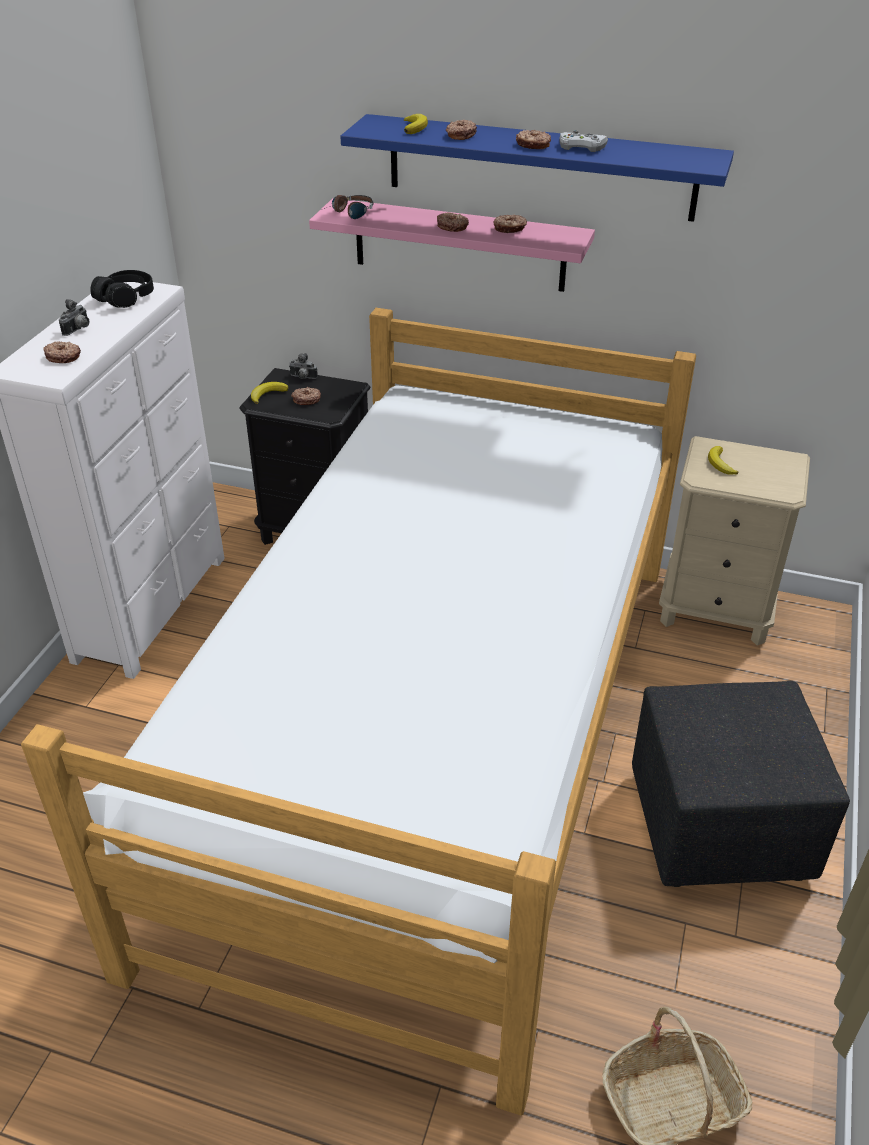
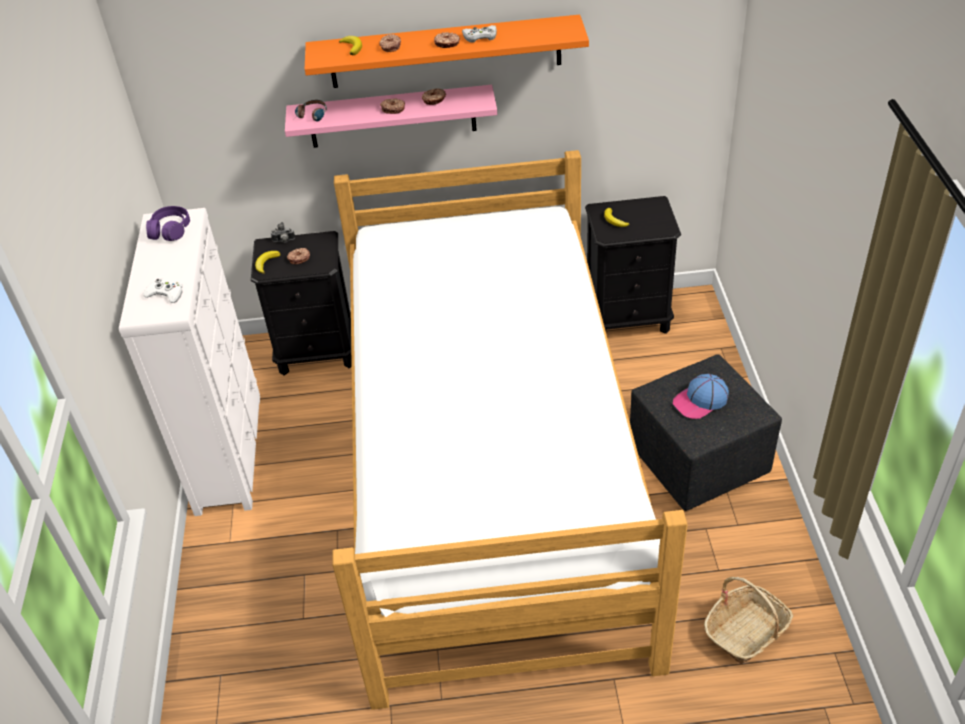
camera: 20 degrees left, 5 degrees up
donut [43,341,81,363] -> white game controller [143,278,183,303]
camera [59,299,89,336] -> none
black headphones [90,270,154,308] -> purple headphones [146,206,190,241]
blue shelf [340,114,734,222] -> orange shelf [305,14,589,88]
beige nightstand [659,436,810,646] -> black nightstand [585,196,681,334]
none -> cap [673,374,729,419]

